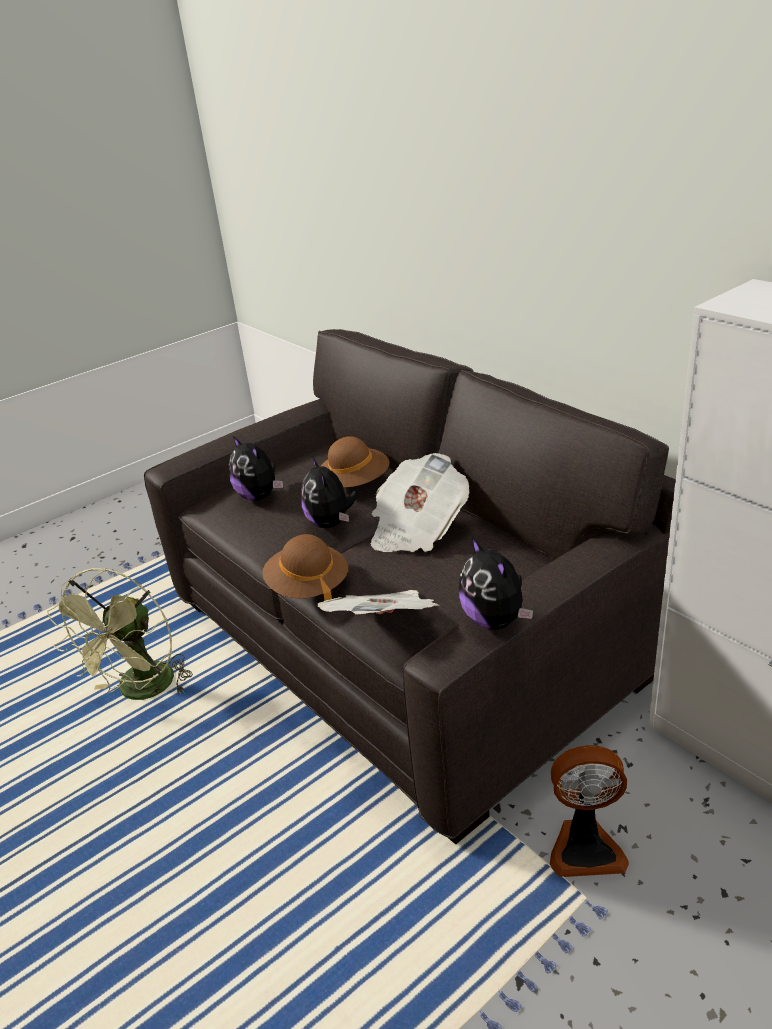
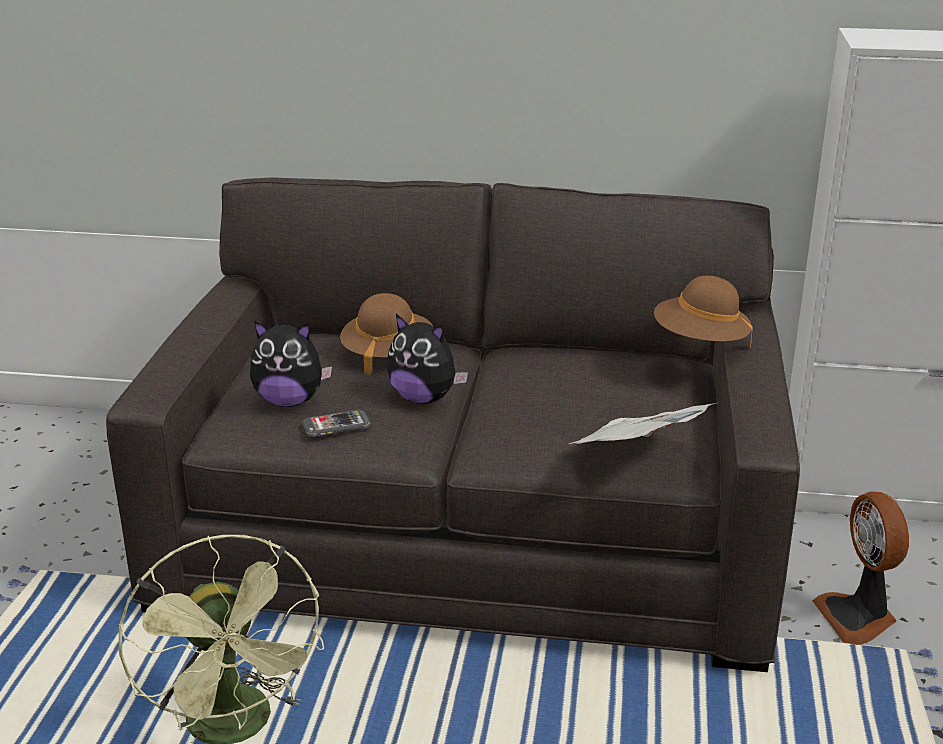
camera: 45 degrees left, 5 degrees down
brown hat [262,534,348,601] -> brown hat moved to [654,276,753,347]
newspaper [371,453,469,552] -> none
plush toy [459,537,533,630] -> none
fan [550,745,629,877] -> fan turned 120 degrees clockwise [812,492,909,645]
none -> phone [302,410,370,437]

